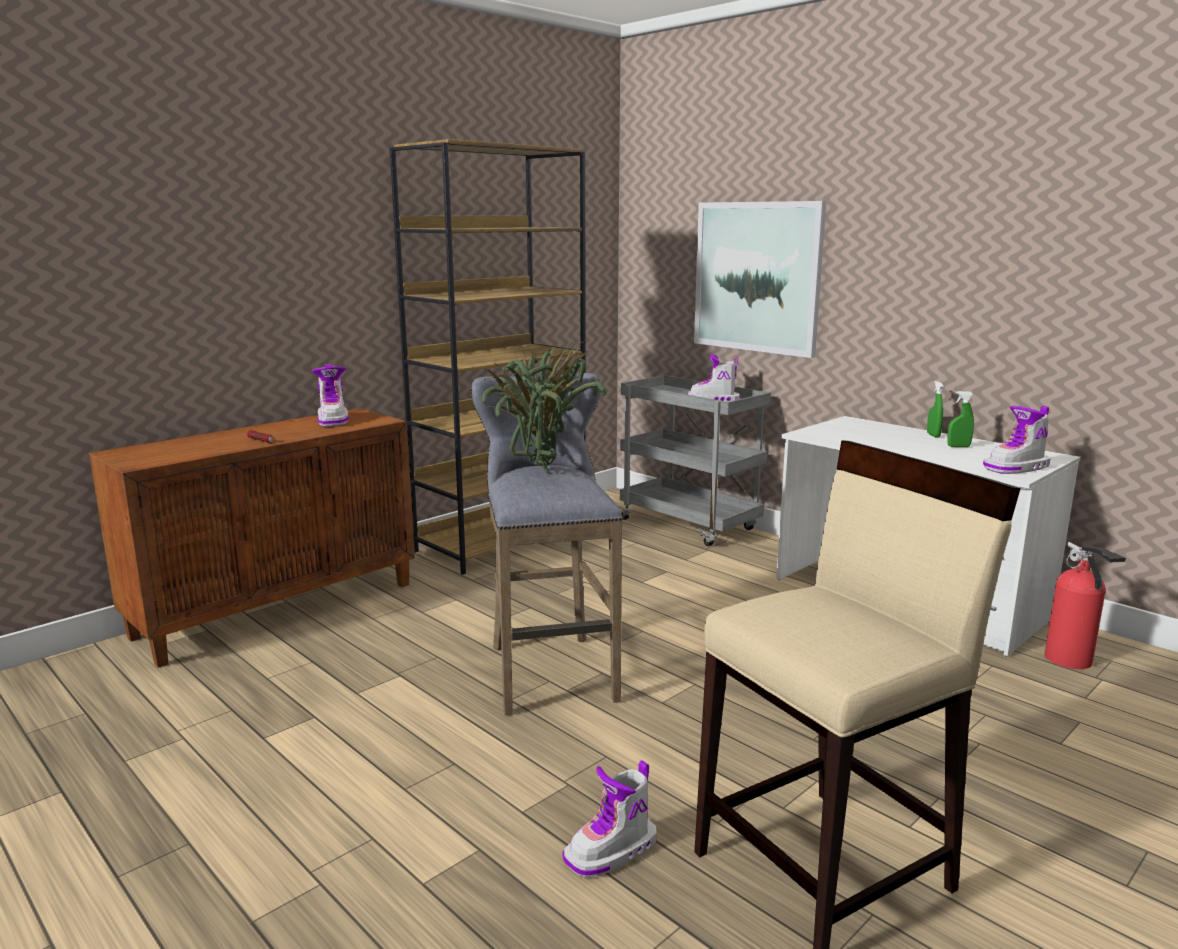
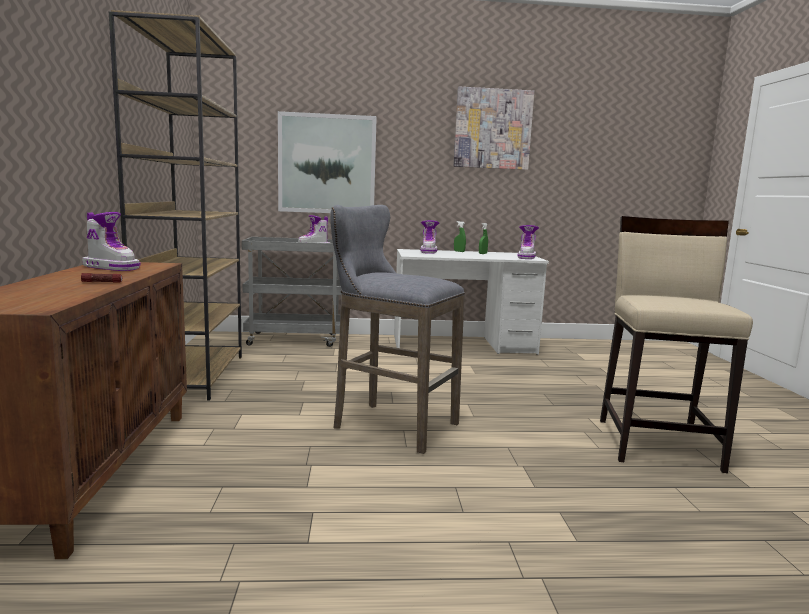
camera: 50 degrees left, 5 degrees down
potted plant [482,341,606,473] -> none
boot [562,760,657,877] -> boot moved to [420,220,439,254]
fire extinguisher [1045,542,1126,669] -> none
none -> picture [454,87,534,170]

